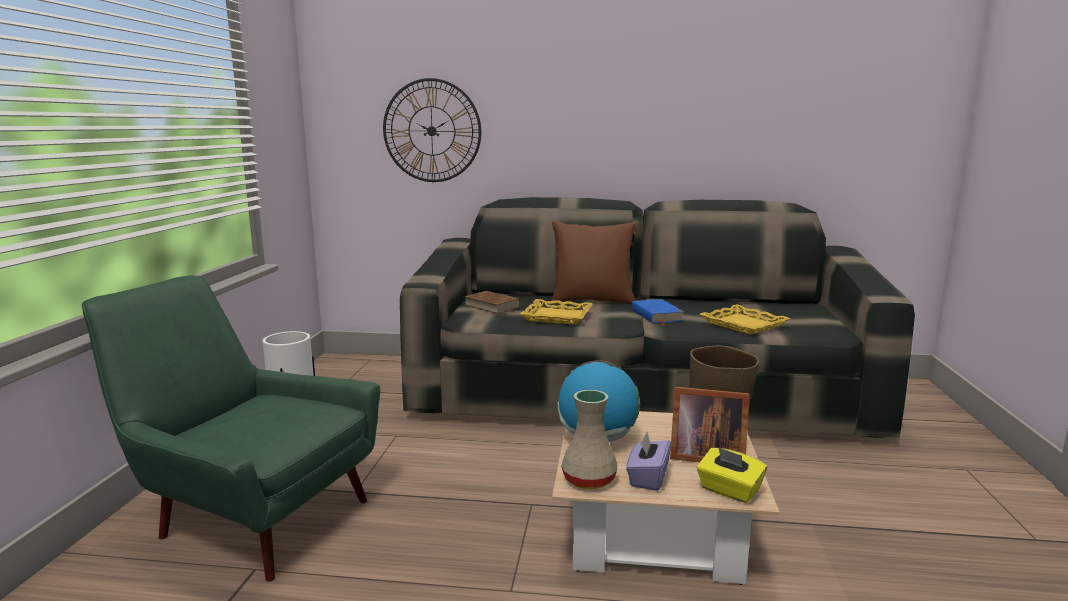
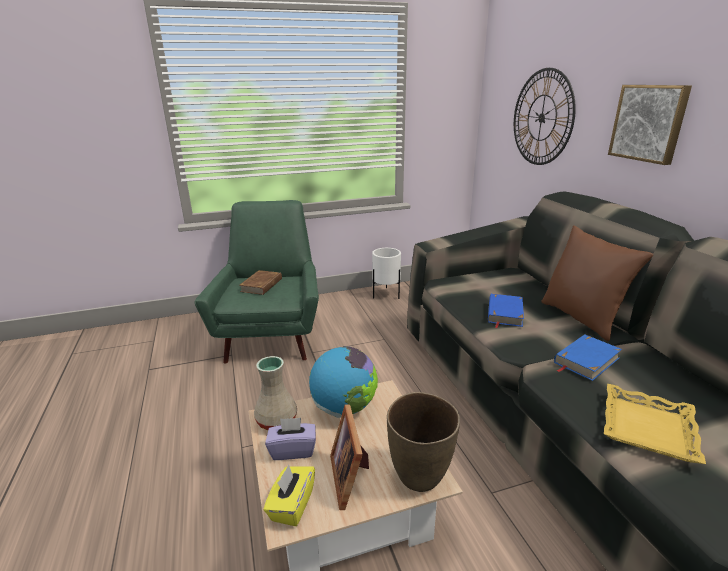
camera: 65 degrees right, 10 degrees up
brown book [464,291,520,314] -> brown book moved to [239,270,282,295]
yellow tray [520,299,593,325] -> blue book [488,294,524,328]
none -> picture [608,85,692,165]

